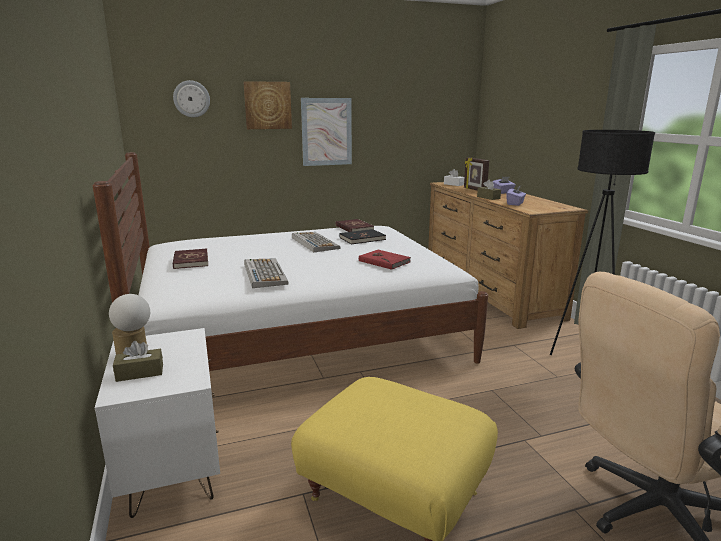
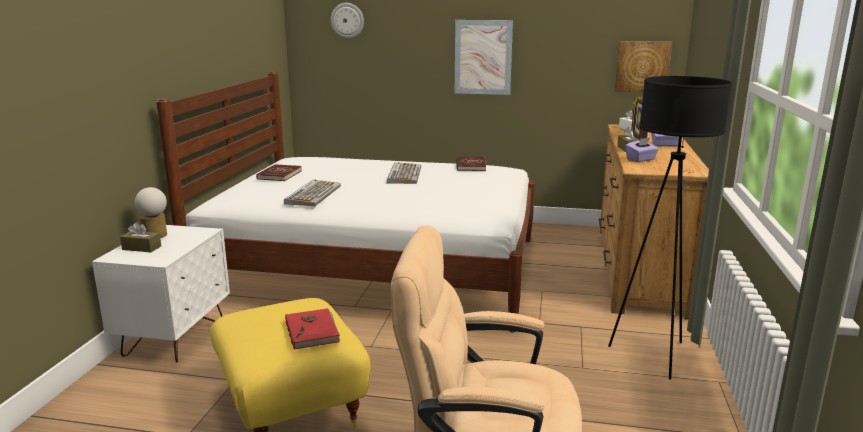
camera: 30 degrees right, 0 degrees up
picture [244,81,292,129] -> picture moved to [615,41,672,92]
black book [339,229,386,244] -> none
red book [359,250,411,270] -> red book moved to [285,308,340,350]

